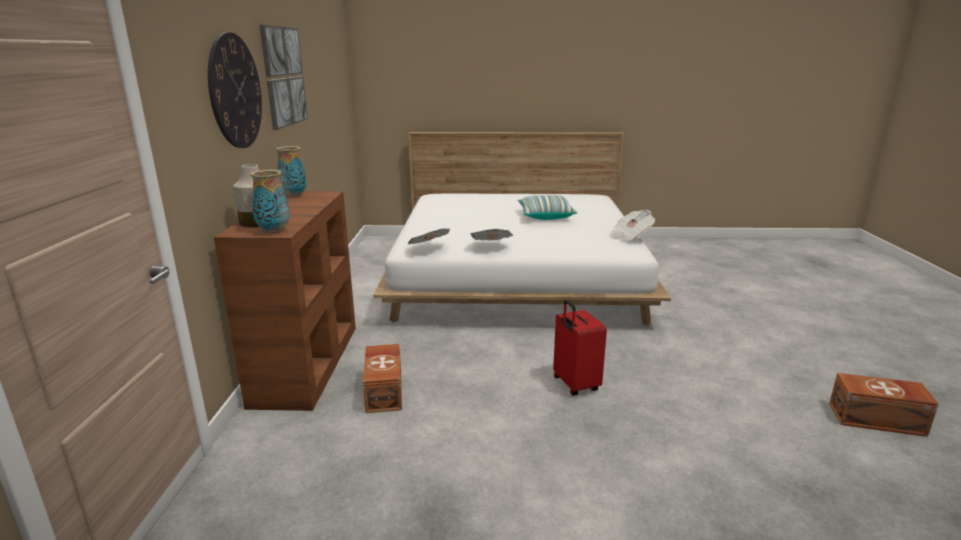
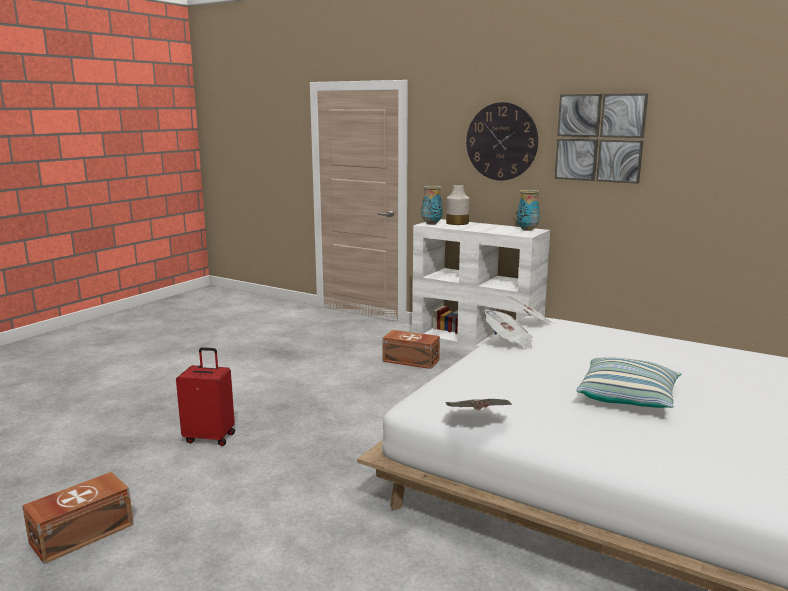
camera: 120 degrees right, 5 degrees down
brown bookcase [214,191,356,411] -> white bookcase [412,219,550,355]
red suitcase [553,300,607,396] -> red suitcase moved to [176,347,235,446]

